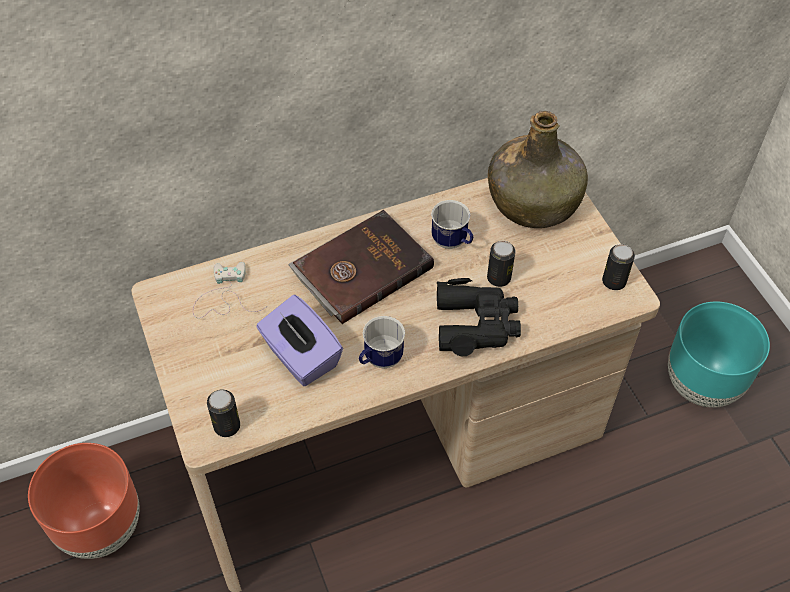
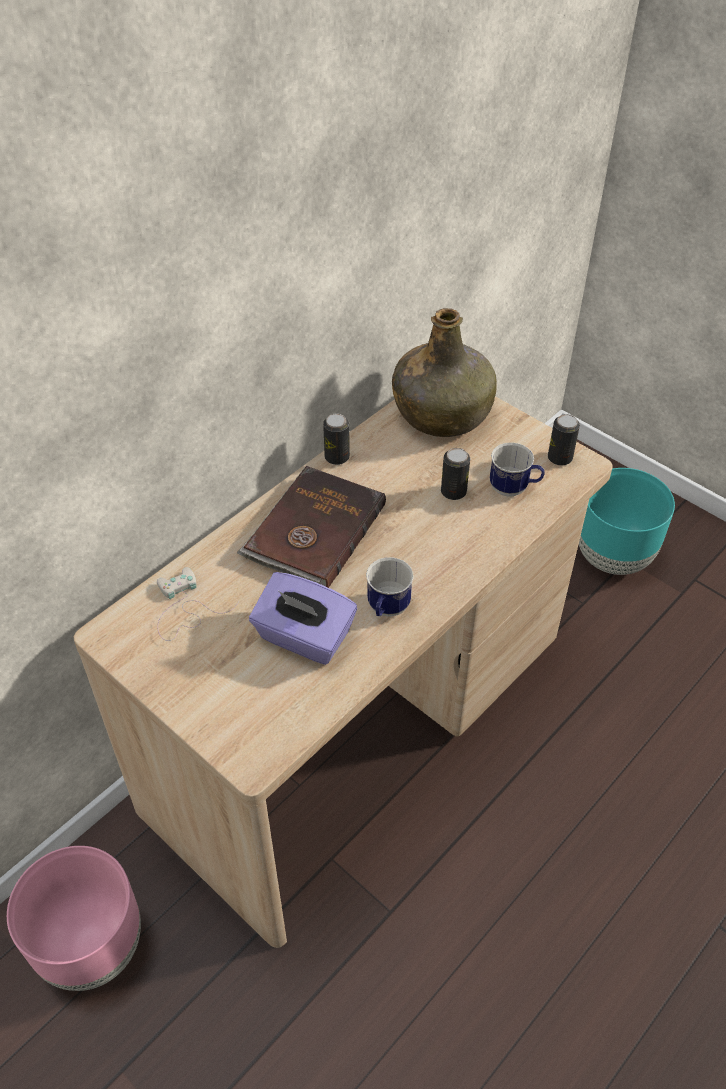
camera: 25 degrees left, 5 degrees down
brown planter [28,443,139,559] -> pink planter [7,846,141,991]
can [207,390,240,437] -> can moved to [323,413,350,465]
mug [431,200,473,249] -> mug moved to [490,442,545,497]
black binoculars [437,278,521,356] -> none

